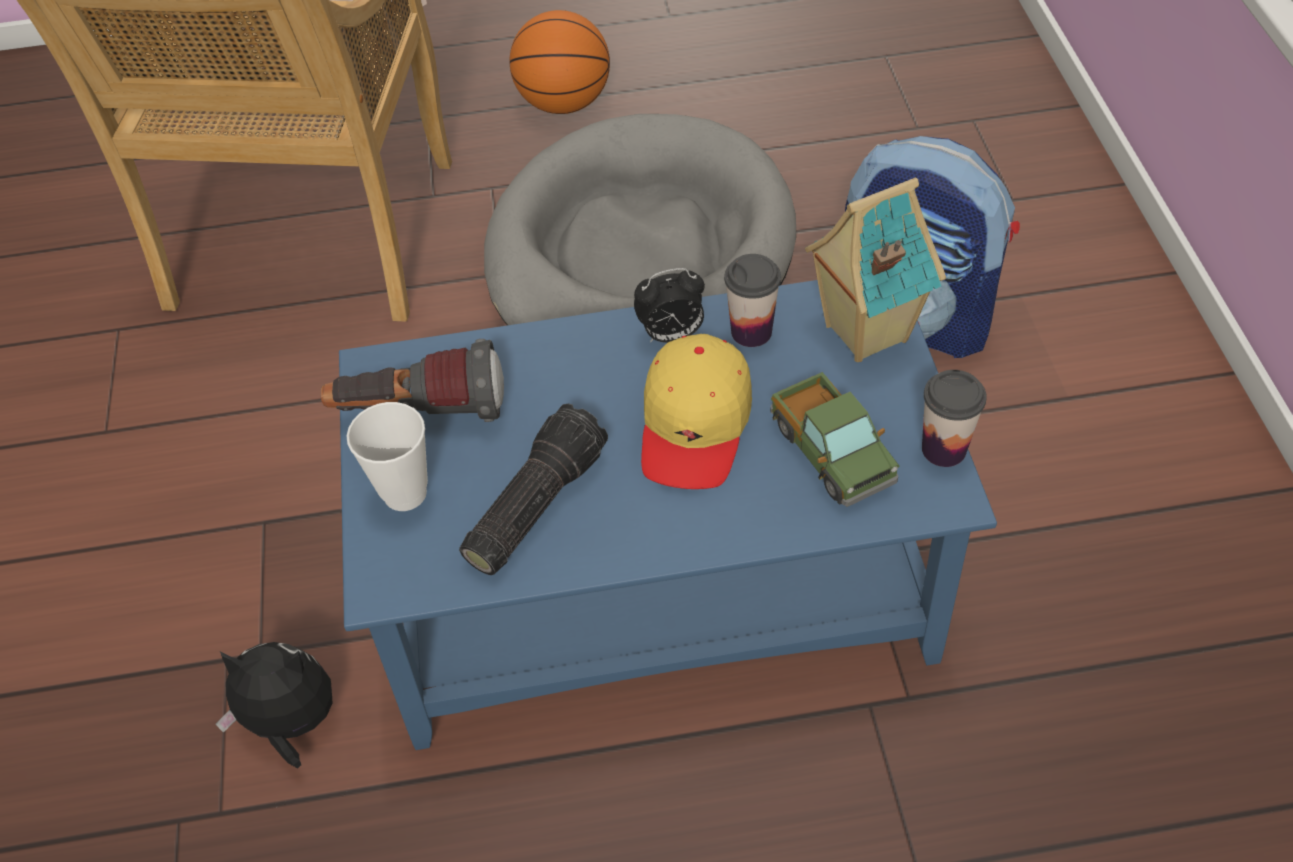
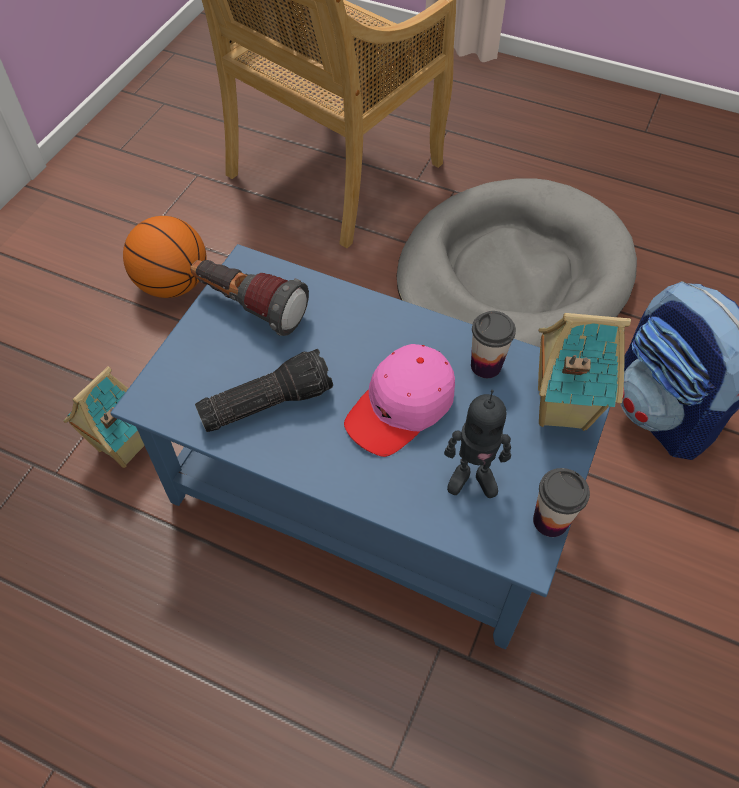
camera: 30 degrees right, 5 degrees up
plush toy [215,642,333,768] -> toy house [63,366,145,468]
cup [347,402,428,511] -> none
basketball [509,10,610,114] -> basketball moved to [123,216,207,298]
alarm clock [634,268,705,343] -> none
yellow cap [641,334,752,489] -> pink cap [344,344,455,457]
toy truck [770,372,900,507] -> toy robot [444,390,511,498]

